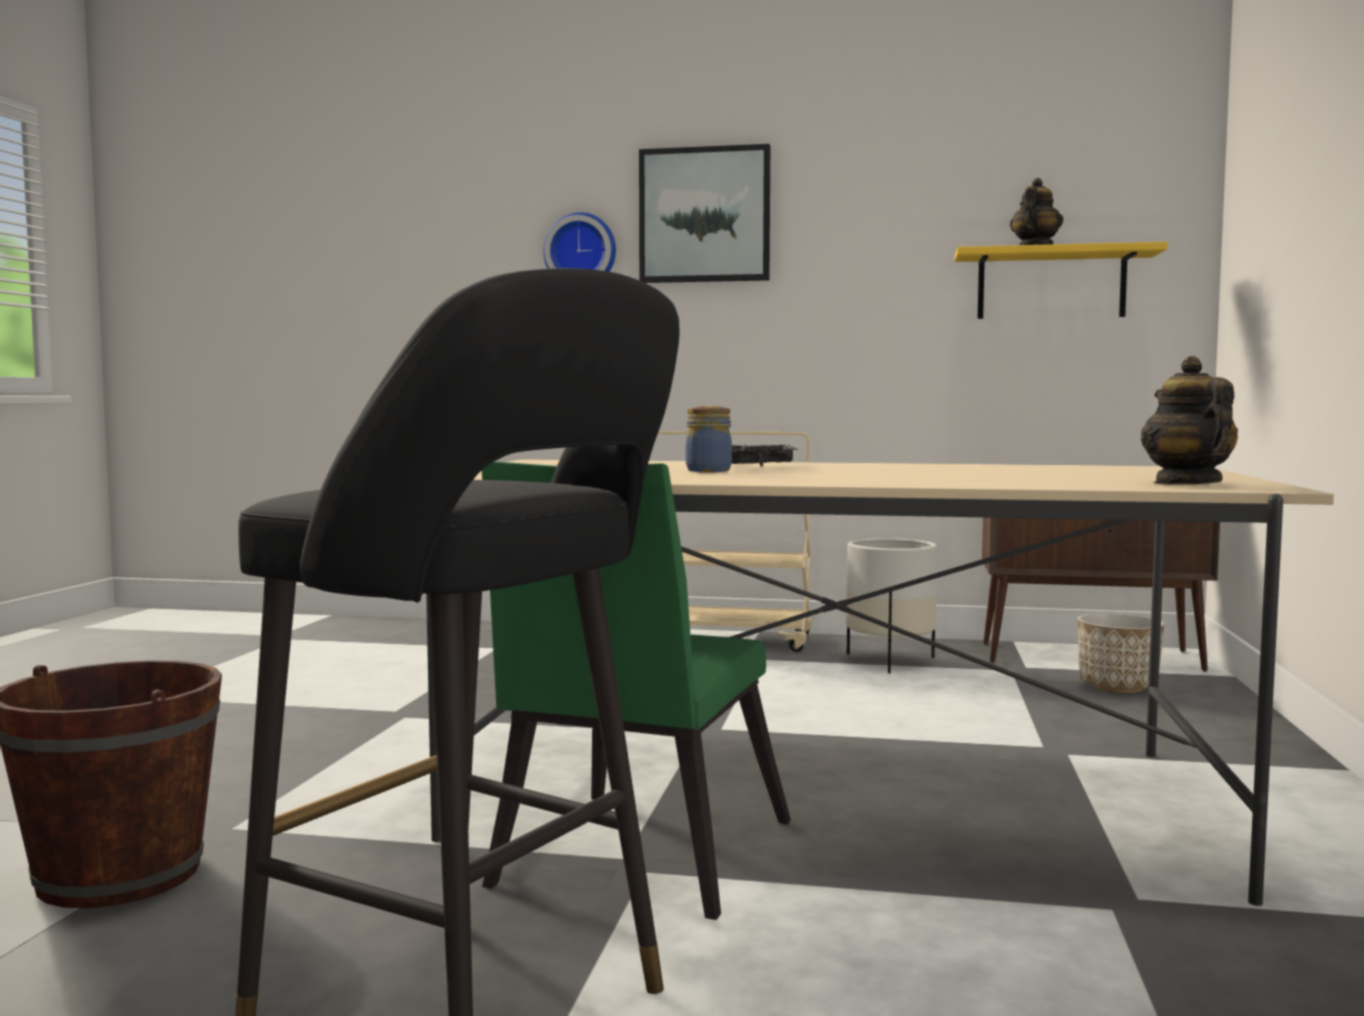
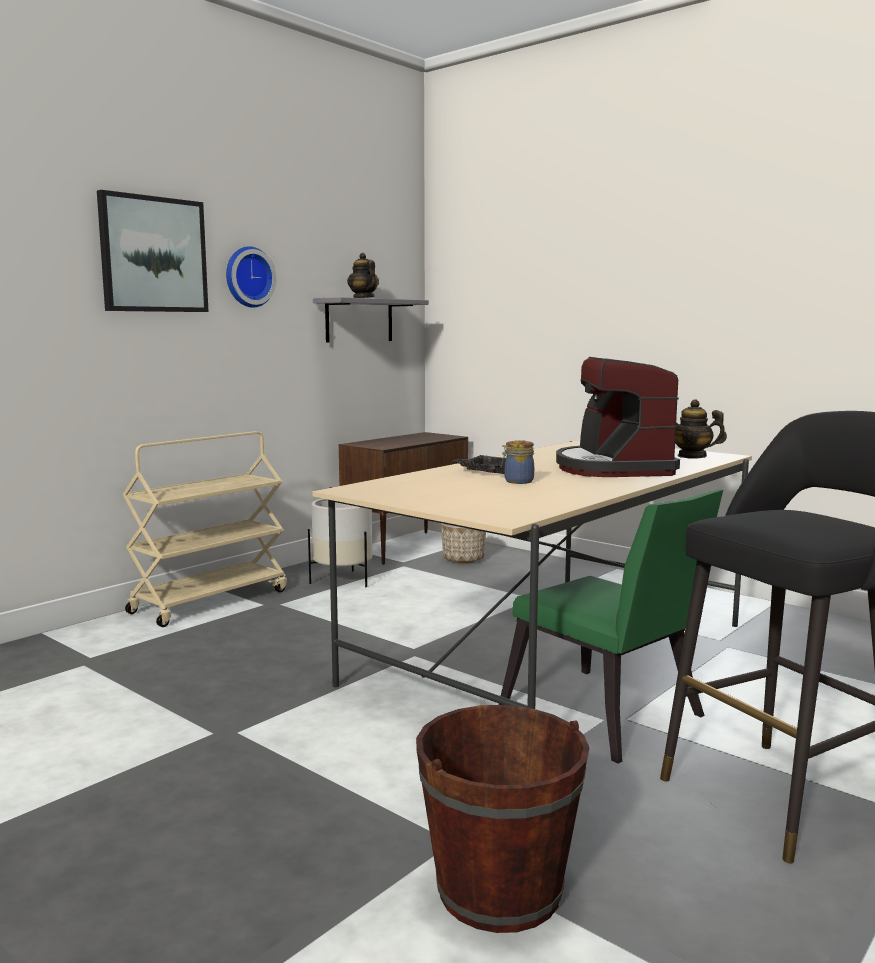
camera: 60 degrees left, 5 degrees up
wall clock [543,212,616,272] -> wall clock moved to [226,246,277,308]
yellow shelf [954,242,1168,319] -> grey shelf [313,297,429,342]
none -> coffee machine [556,357,680,477]

